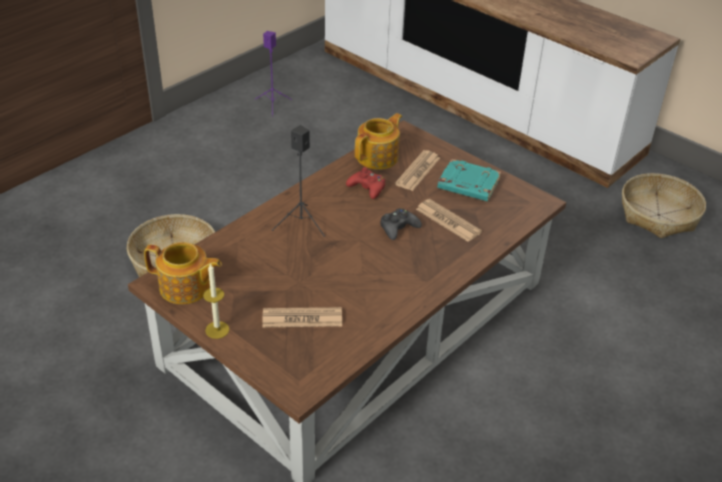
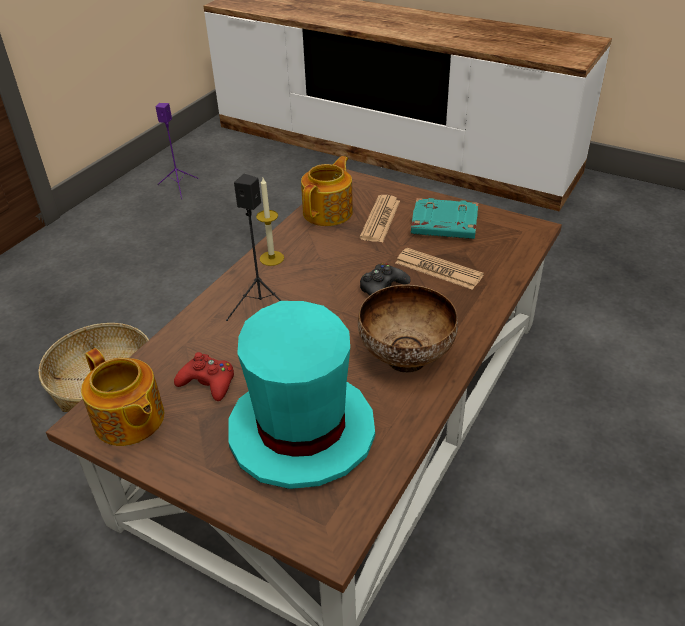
camera: 10 degrees left, 0 degrees up
teapot [144,242,222,304] -> teapot turned 45 degrees clockwise [81,348,164,446]
candle [203,263,229,339] -> candle moved to [256,178,284,266]
newspaper [262,307,342,327] -> turquoise hat [229,301,375,489]
red game controller [346,167,385,199] -> red game controller moved to [174,352,234,401]
basket [622,173,706,238] -> none
none -> bowl [358,285,458,373]

